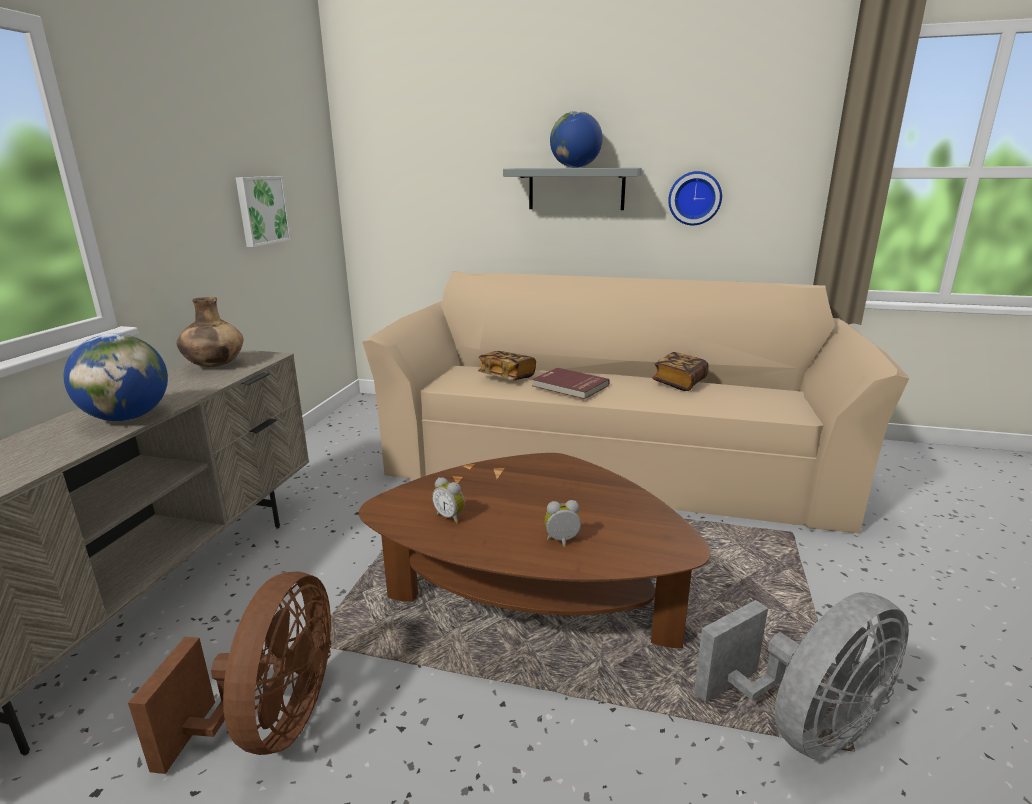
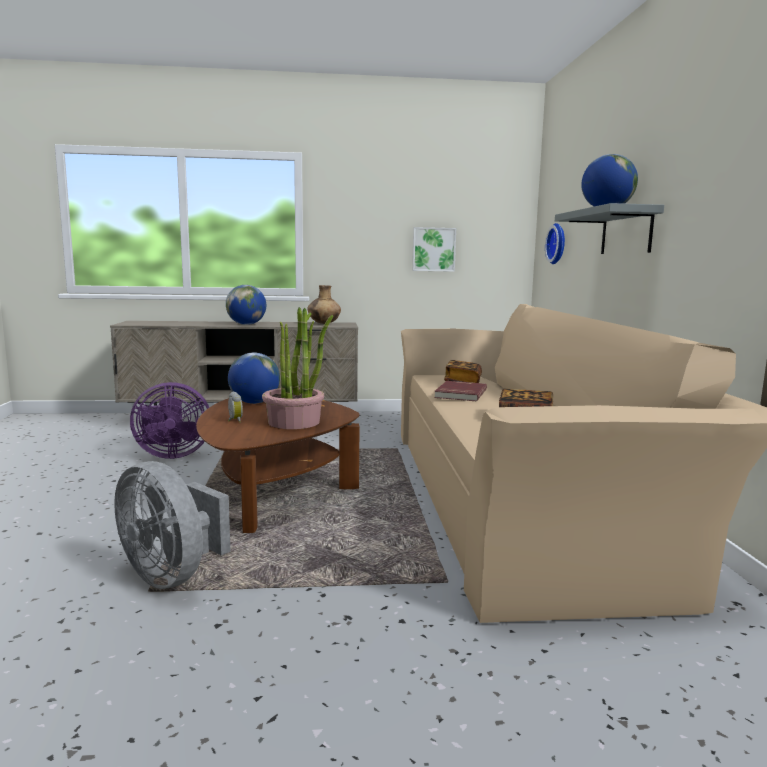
camera: 70 degrees right, 10 degrees down
brown fan [128,571,331,774] -> purple fan [130,382,209,459]
alarm clock [432,477,465,524] -> globe [228,353,280,404]
wall clock [668,171,722,225] -> wall clock moved to [545,223,565,264]
none -> potted plant [262,307,333,429]

